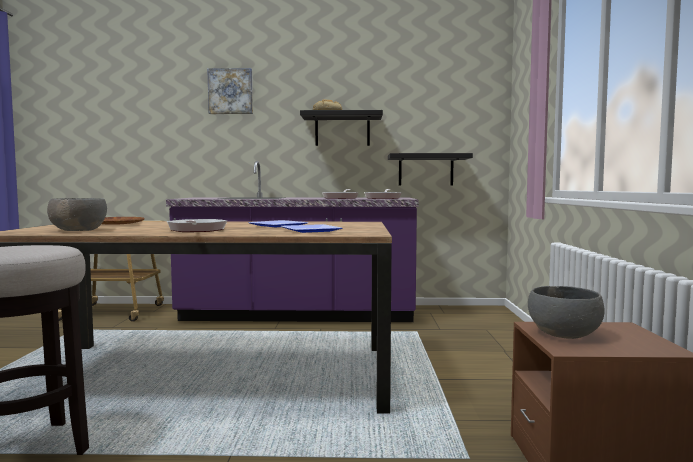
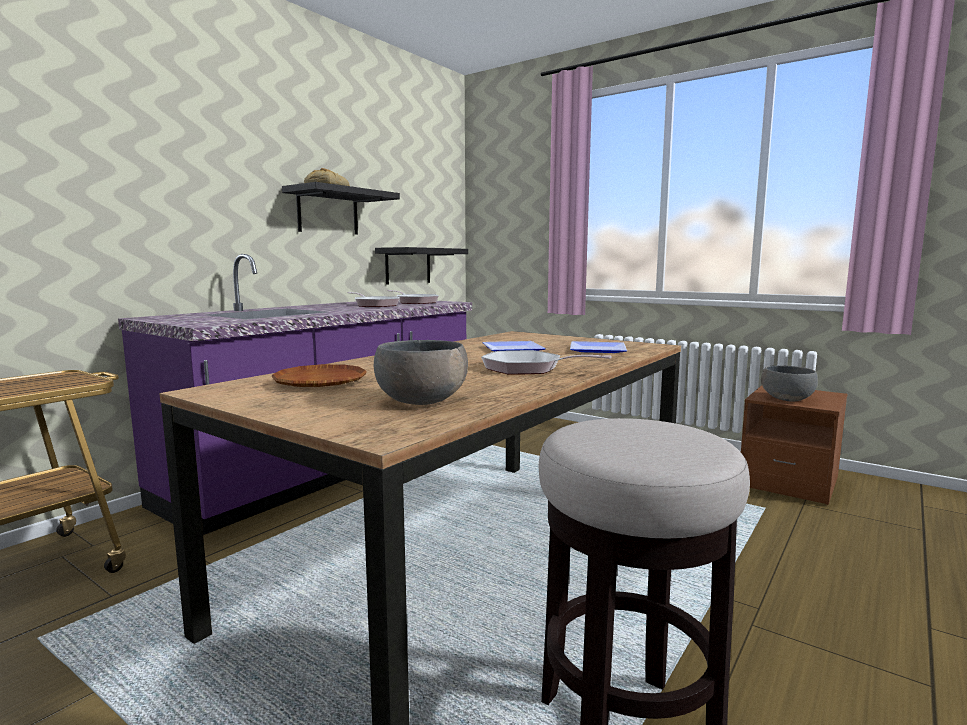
camera: 55 degrees left, 5 degrees up
picture [207,68,253,114] -> none

